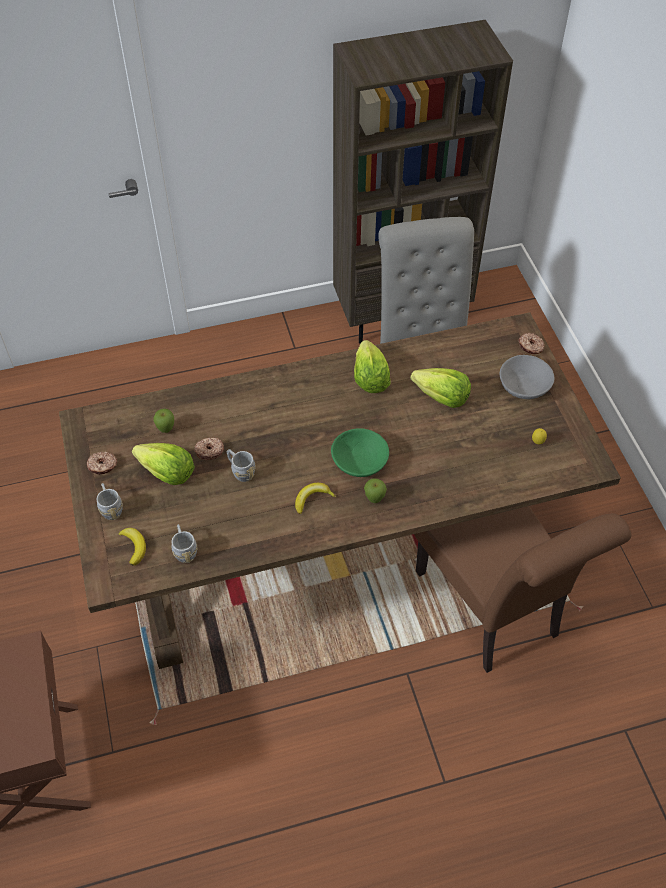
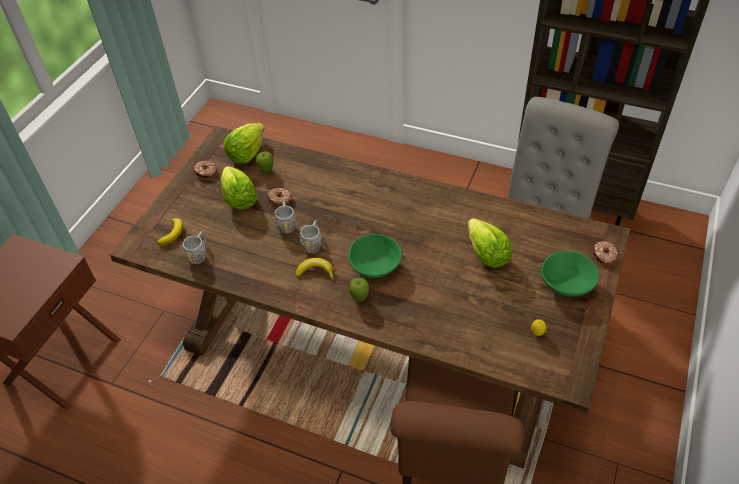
camera: 40 degrees right, 5 degrees down
grey mug [97,483,123,520] -> grey mug moved to [300,220,322,253]
lettuce [354,340,391,393] -> lettuce moved to [224,123,265,164]
grey bowl [500,355,554,399] -> green bowl [541,251,599,297]

